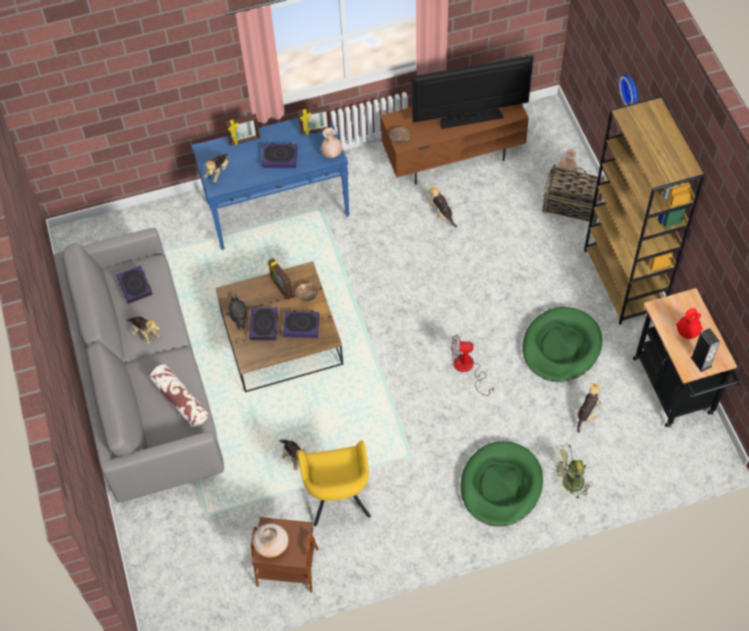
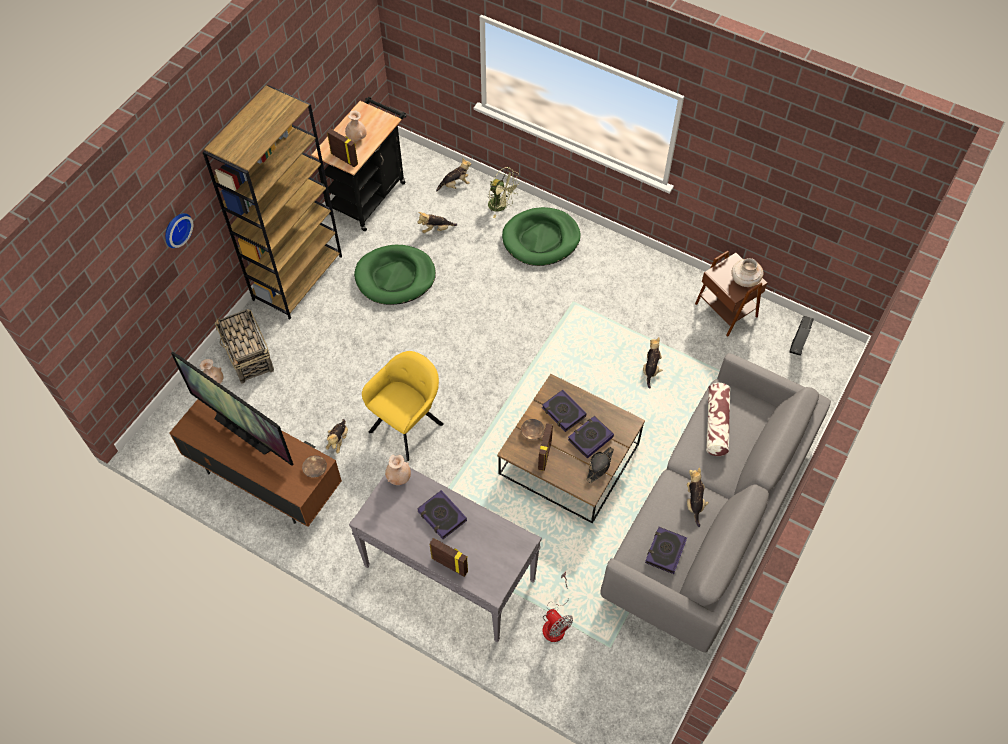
camera: 135 degrees left, 0 degrees up
blue console table [191,118,350,250] -> grey console table [349,468,542,643]
plush toy [204,153,228,182] -> plush toy moved to [436,158,471,192]
picture frame [298,105,332,135] -> picture frame moved to [327,129,358,168]
yellow armchair [298,440,371,527] -> yellow armchair moved to [362,351,444,461]
fan [451,334,494,396] -> fan moved to [542,572,573,642]
red vase [676,308,703,339] -> beige vase [345,110,367,141]
speaker [690,328,720,372] -> speaker moved to [789,316,814,356]

